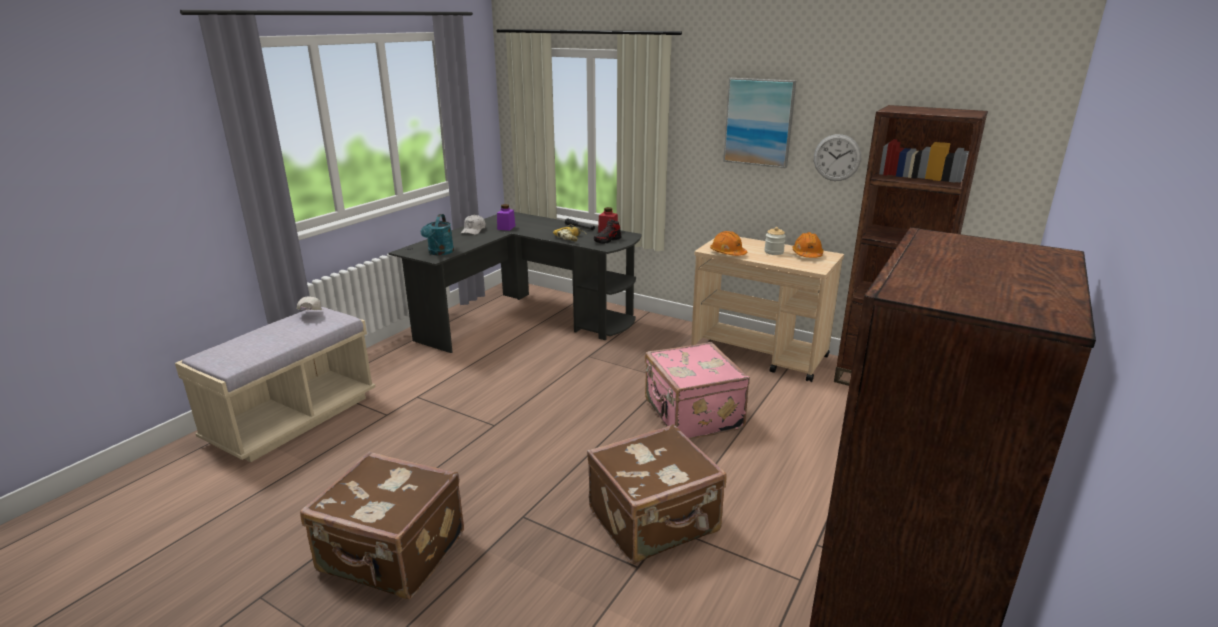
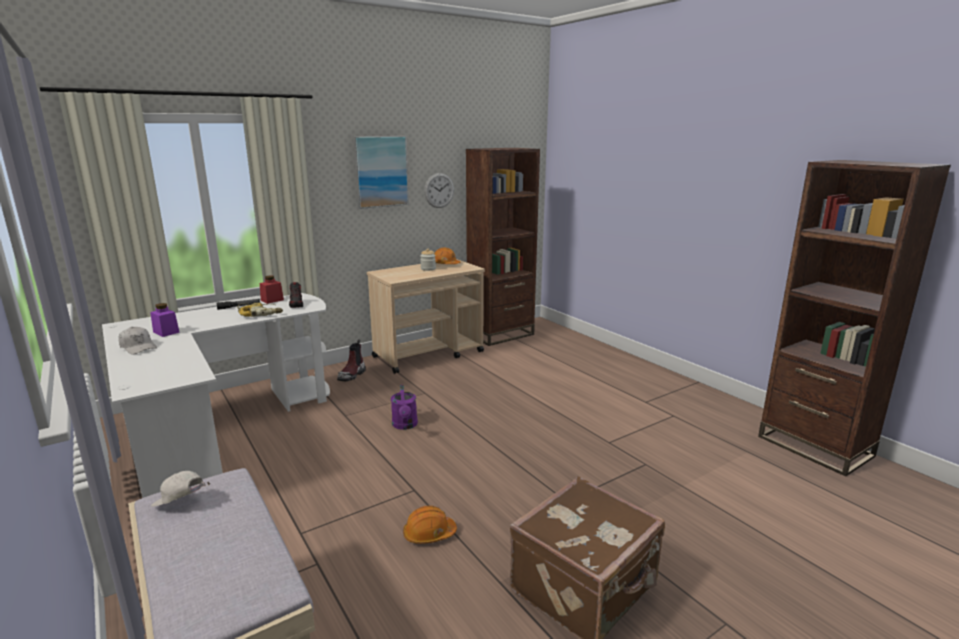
camera: 65 degrees left, 5 degrees down
black desk [388,212,641,353] -> white desk [102,293,330,498]
turquoise watering can [421,214,454,255] -> none
brown suitcase [587,424,727,564] -> none
pink suitcase [645,342,750,440] -> none
orange hard hat [710,231,747,256] -> orange hard hat moved to [403,506,457,544]
none -> boot [337,339,366,381]
none -> purple watering can [391,385,418,430]

